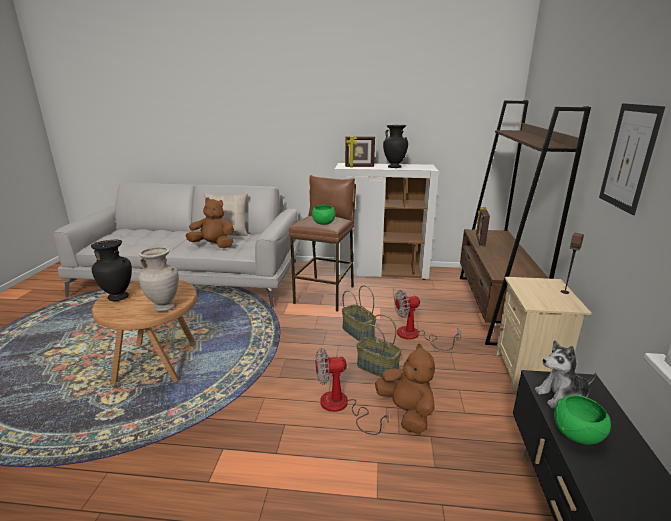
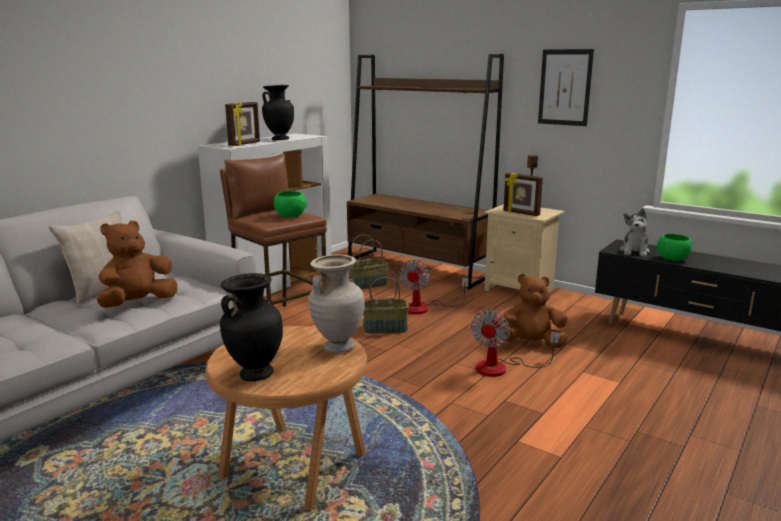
camera: 60 degrees left, 5 degrees down
basket [356,314,402,377] -> basket moved to [349,235,388,289]
picture frame [476,207,490,246] -> picture frame moved to [503,173,543,216]

